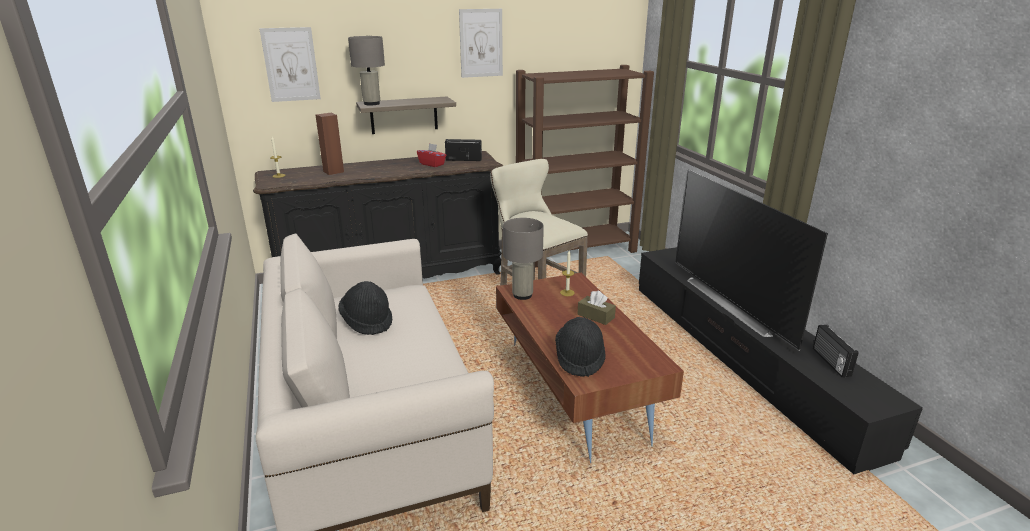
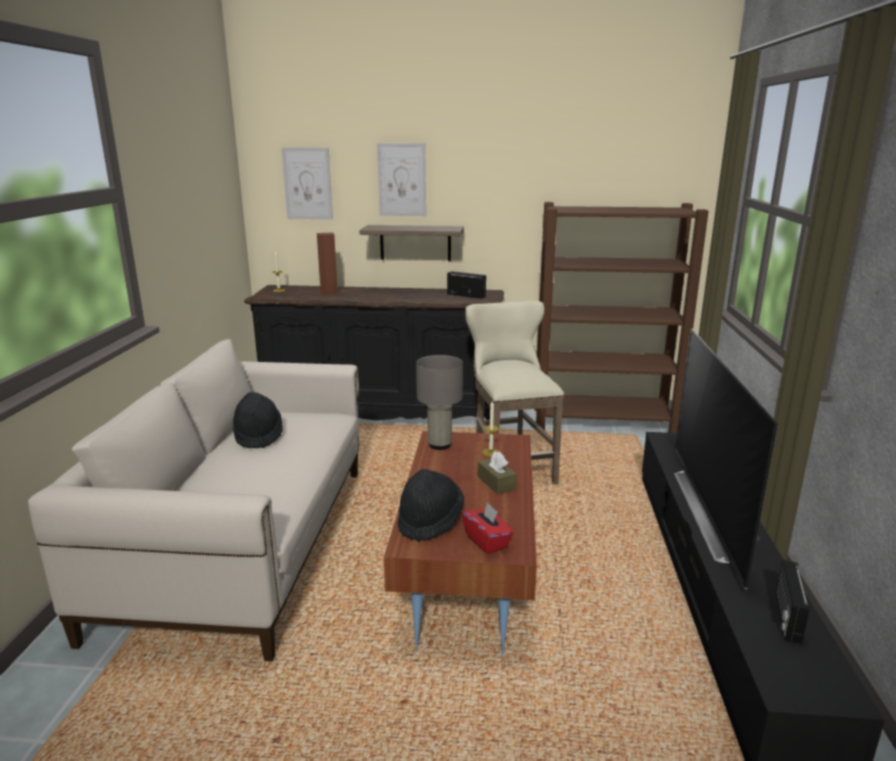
camera: 25 degrees right, 5 degrees down
grey table lamp [348,36,385,106] -> none
red tissue box [417,143,446,167] -> red tissue box moved to [462,502,513,554]
picture [459,9,503,78] -> picture moved to [377,143,426,216]

